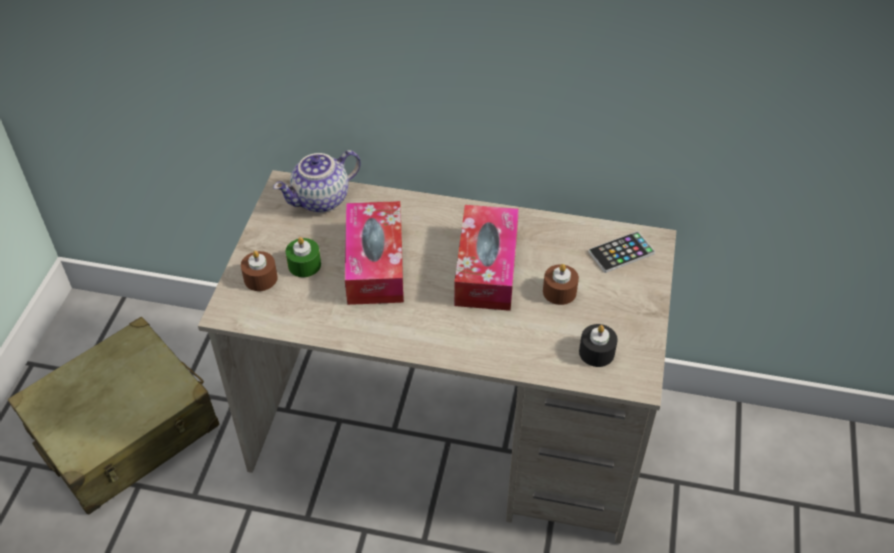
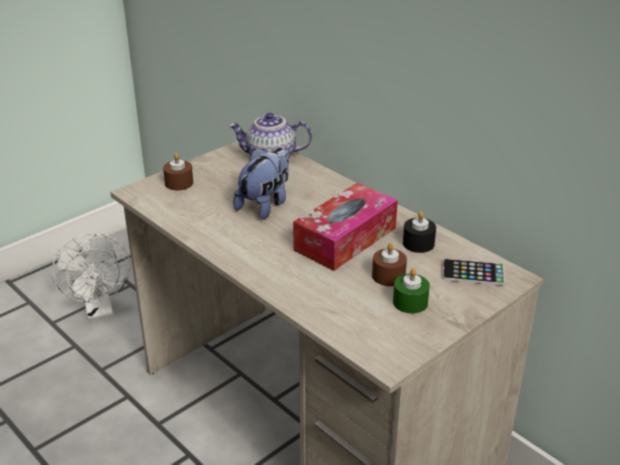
camera: 35 degrees right, 15 degrees down
beige suitcase [8,316,219,515] -> white fan [52,233,131,320]
green candle [285,237,321,277] -> green candle moved to [393,268,430,314]
tissue box [345,201,404,305] -> plush toy [233,148,289,220]
black candle [579,324,618,367] -> black candle moved to [403,211,436,253]

